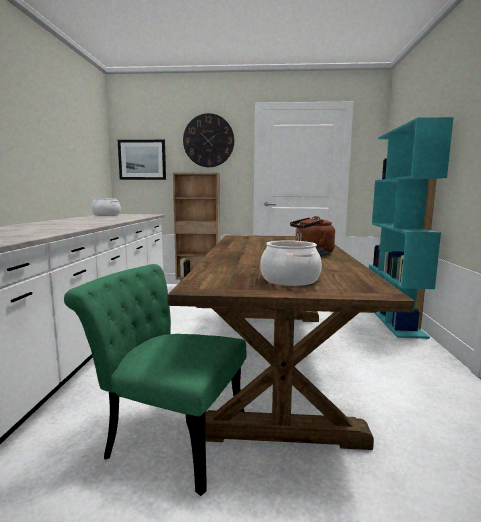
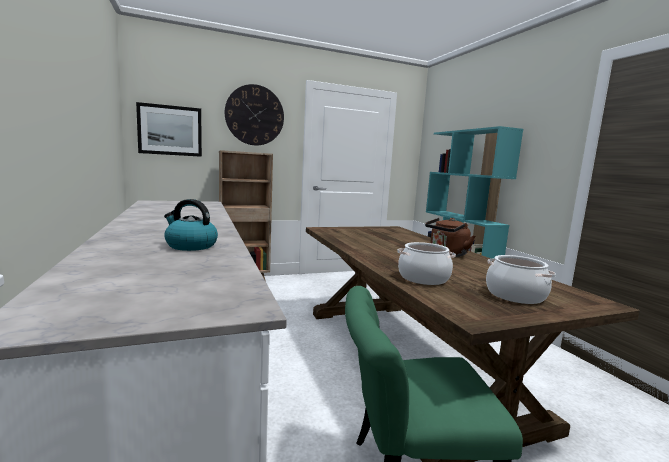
camera: 25 degrees left, 0 degrees up
cooking pot [91,198,121,216] -> cooking pot moved to [397,242,456,285]
none -> kettle [164,199,218,251]

